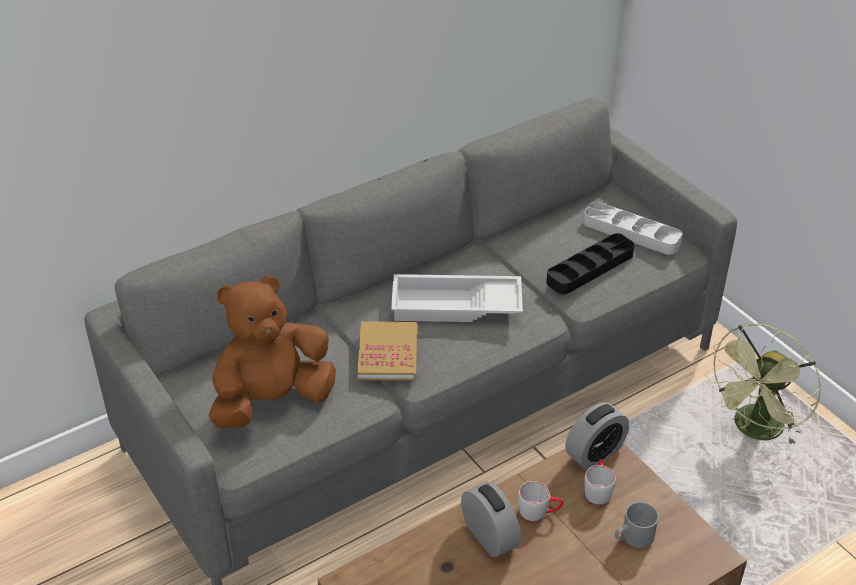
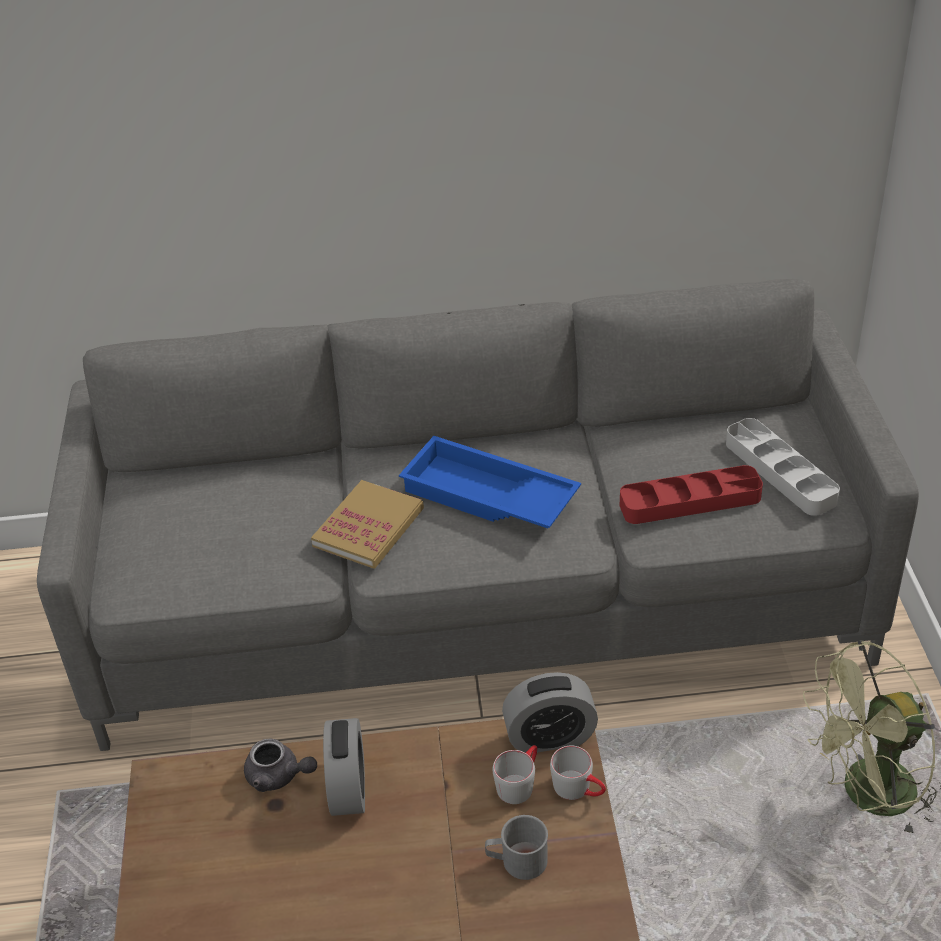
camera: 30 degrees right, 0 degrees up
brown plush toy [209,276,336,428] -> none
white tray [391,274,523,322] -> blue tray [399,436,581,528]
grey mug [518,481,564,521] -> grey mug moved to [550,746,606,800]
black tray [546,233,635,295] -> red tray [620,465,763,524]
none -> grey teapot [244,738,317,792]

